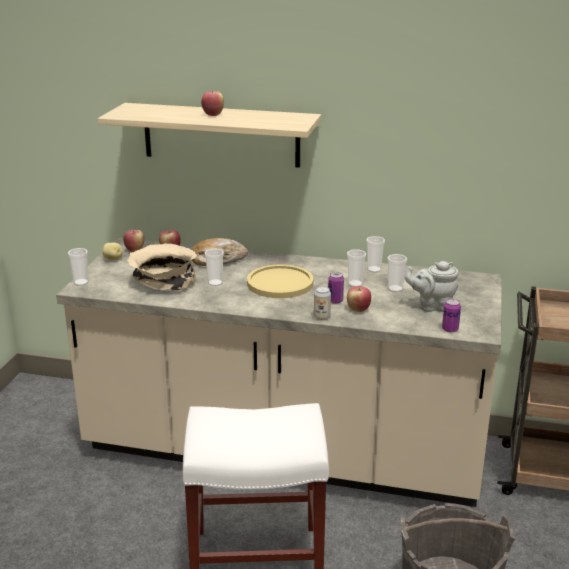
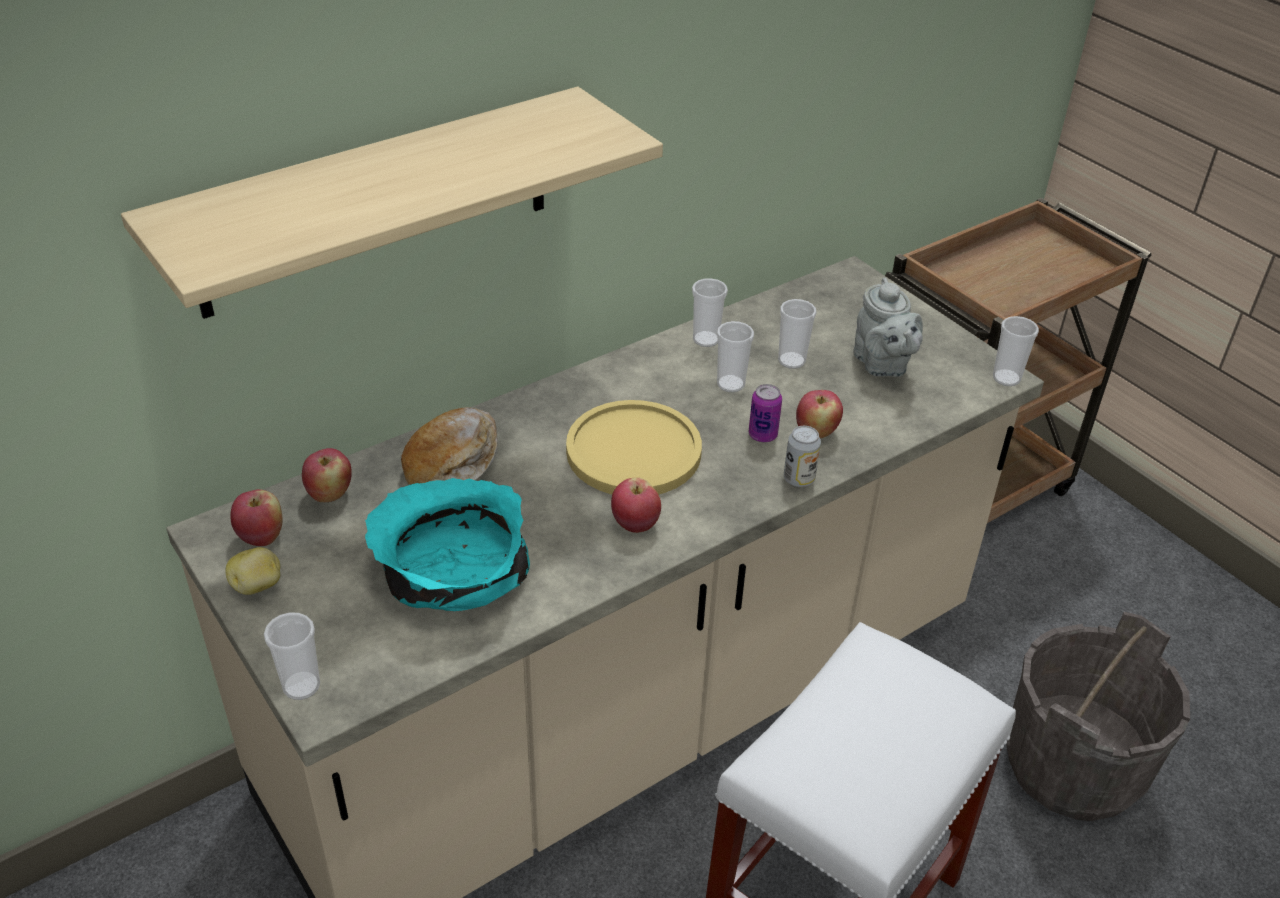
camera: 50 degrees left, 15 degrees up
beige bowl [127,243,197,291] -> turquoise bowl [365,478,530,611]
apple [201,91,224,116] -> apple moved to [611,477,661,533]
cup [205,249,224,286] -> cup moved to [993,316,1039,386]
grey teapot [405,261,459,312] -> grey teapot turned 60 degrees counterclockwise [853,278,923,377]
can [442,299,461,332] -> none

